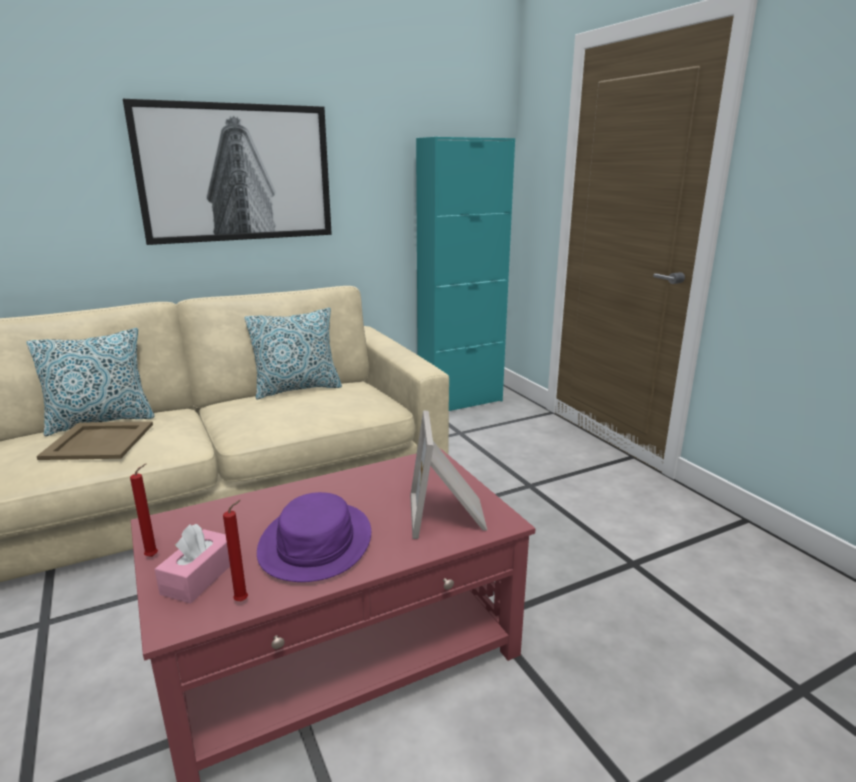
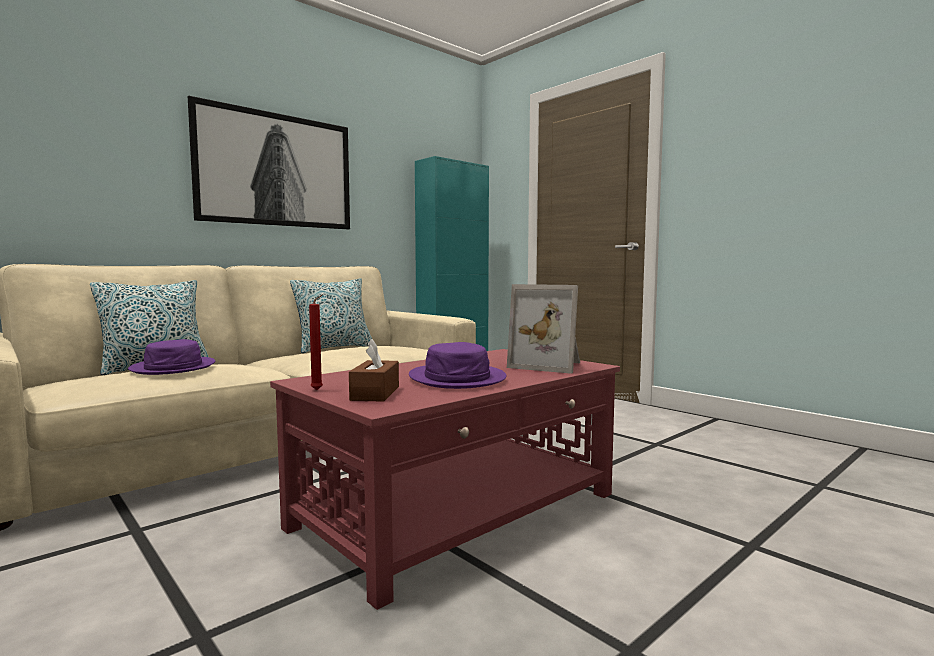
camera: 15 degrees left, 15 degrees down
beige tray [37,421,153,460] -> purple hat [128,339,215,375]
pink tissue box [155,524,230,604] -> brown tissue box [349,339,399,402]
red candle [223,500,248,601] -> none
picture frame [410,410,488,539] -> picture frame turned 45 degrees counterclockwise [507,284,580,374]

